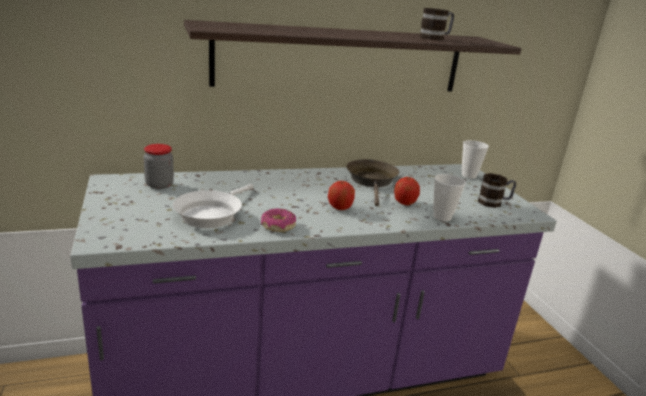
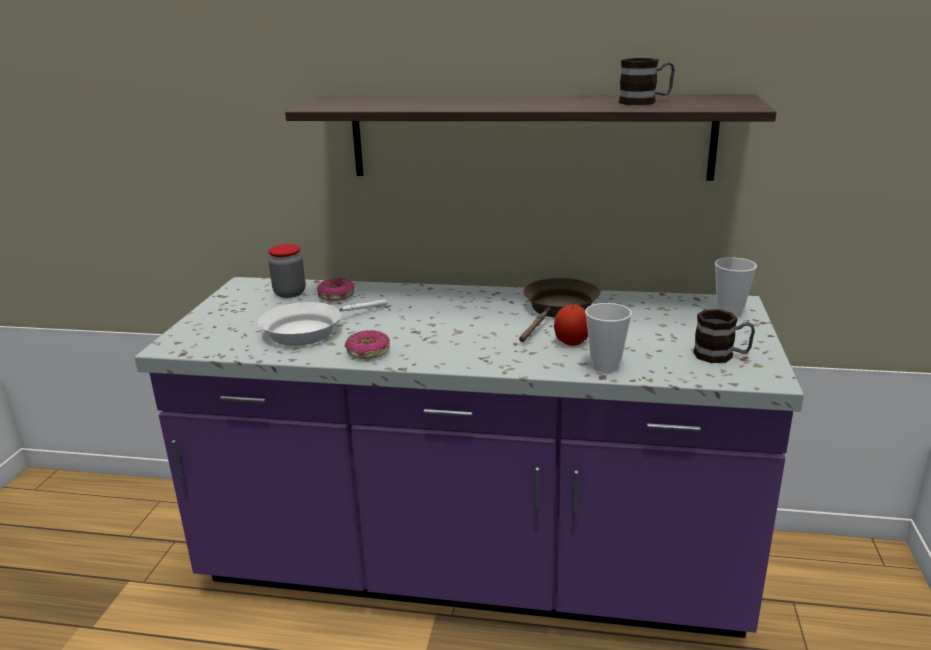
camera: 30 degrees right, 0 degrees up
apple [328,181,355,210] -> none
none -> donut [317,278,355,301]

